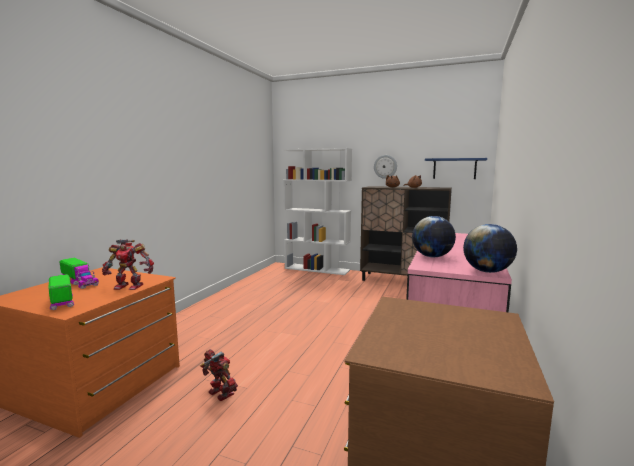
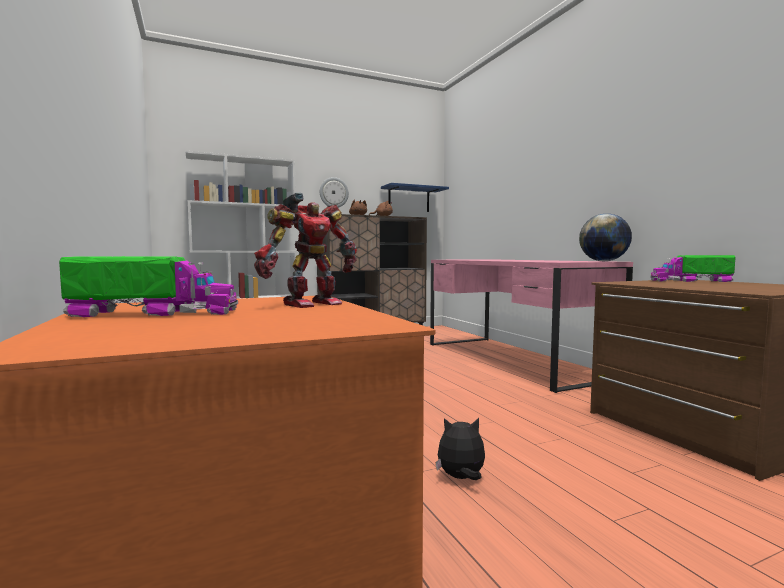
camera: 45 degrees left, 5 degrees down
toy truck [49,274,74,310] -> toy truck moved to [650,255,735,282]
toy robot [200,349,238,401] -> plush toy [436,418,485,480]
globe [412,216,456,258] -> none

